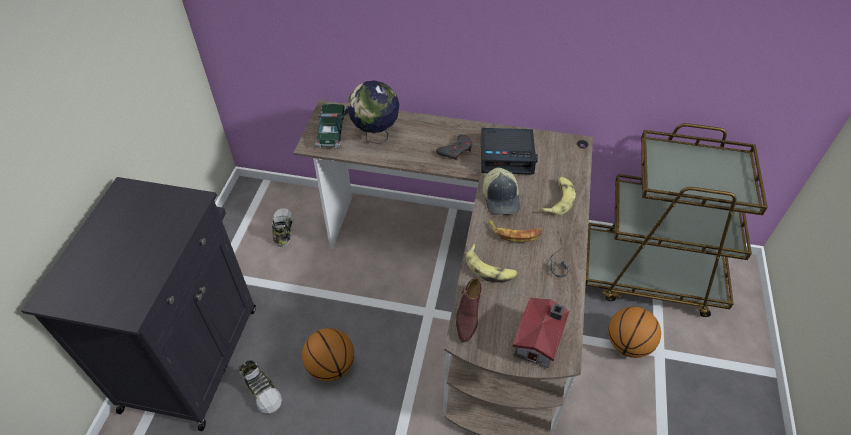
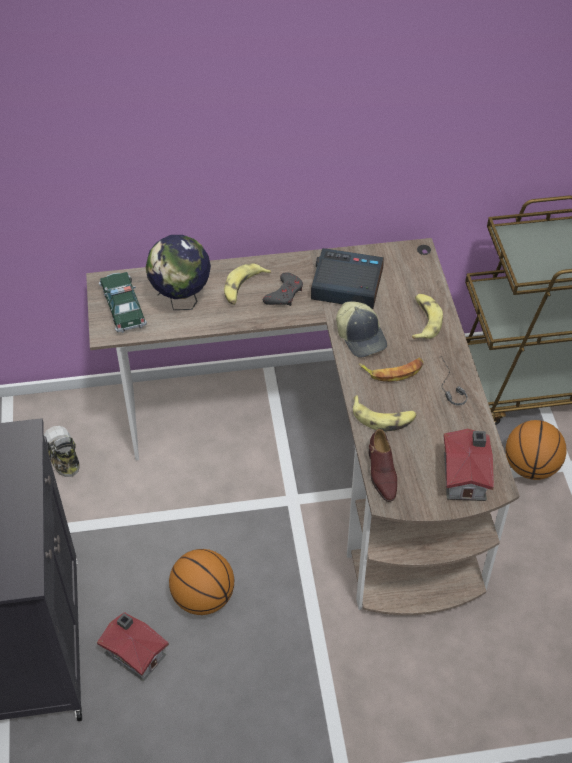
camera: 20 degrees left, 0 degrees up
shoe [239,360,282,414] -> toy house [97,612,169,682]
alarm clock [481,128,538,175] -> alarm clock turned 150 degrees counterclockwise [311,248,384,309]
none -> banana [224,263,271,305]

